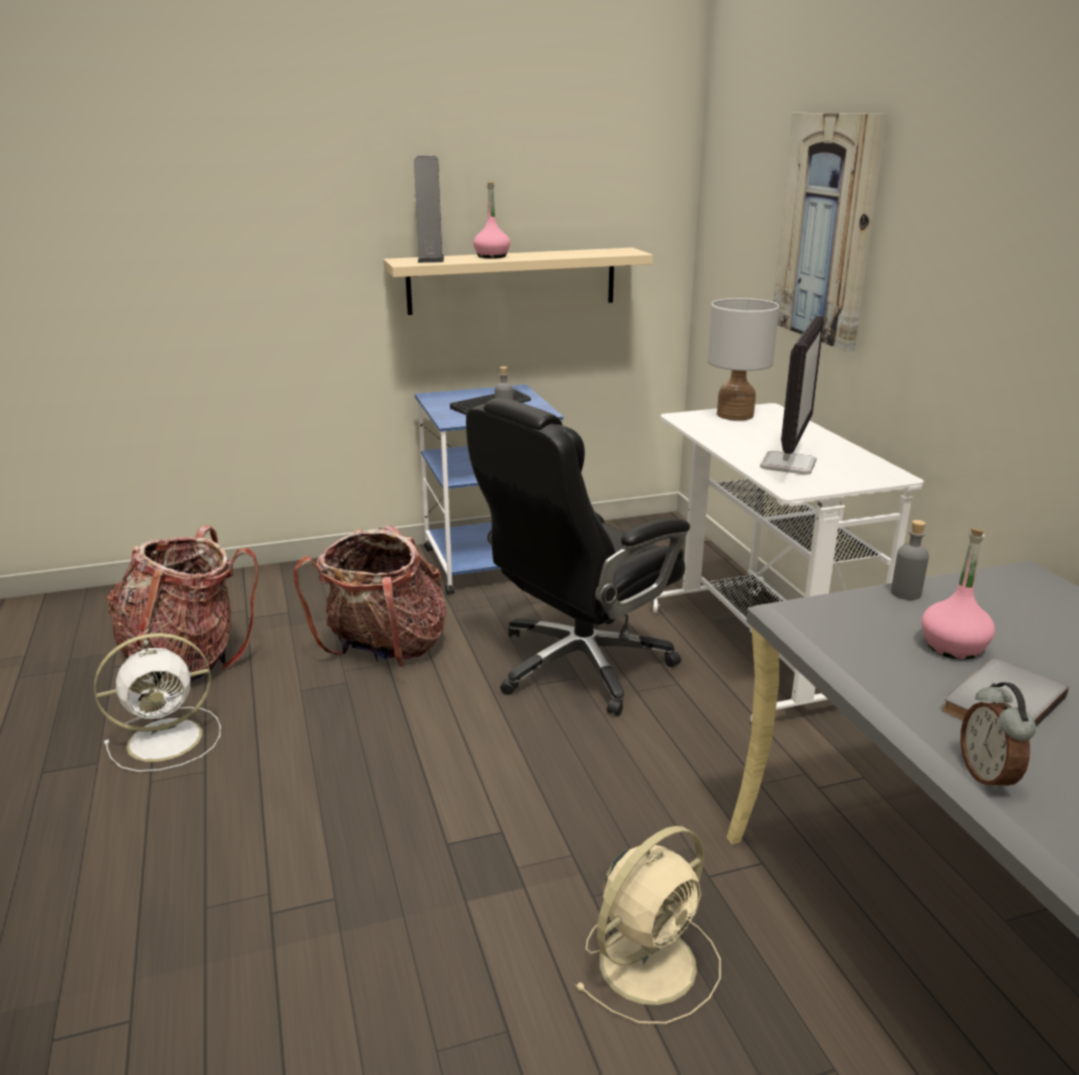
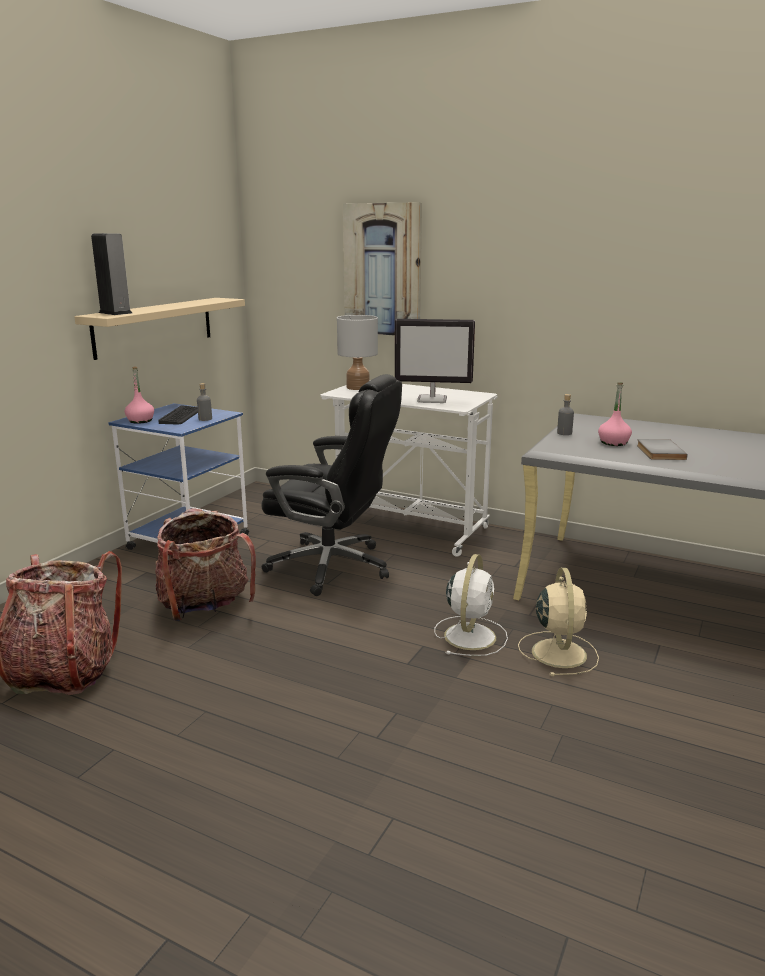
camera: 45 degrees left, 5 degrees down
white fan [94,633,221,772] -> white fan moved to [434,554,508,656]
black office chair [466,397,690,716] -> black office chair turned 75 degrees counterclockwise [261,374,402,596]
pink bottle [473,181,510,259] -> pink bottle moved to [125,367,154,424]
monitor [760,315,824,475] -> monitor turned 120 degrees clockwise [395,319,475,403]
alarm clock [961,682,1036,794] -> none

